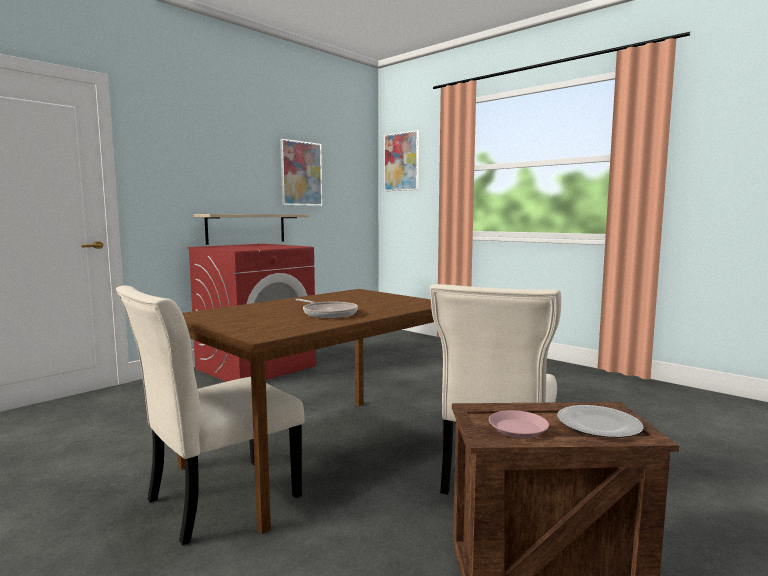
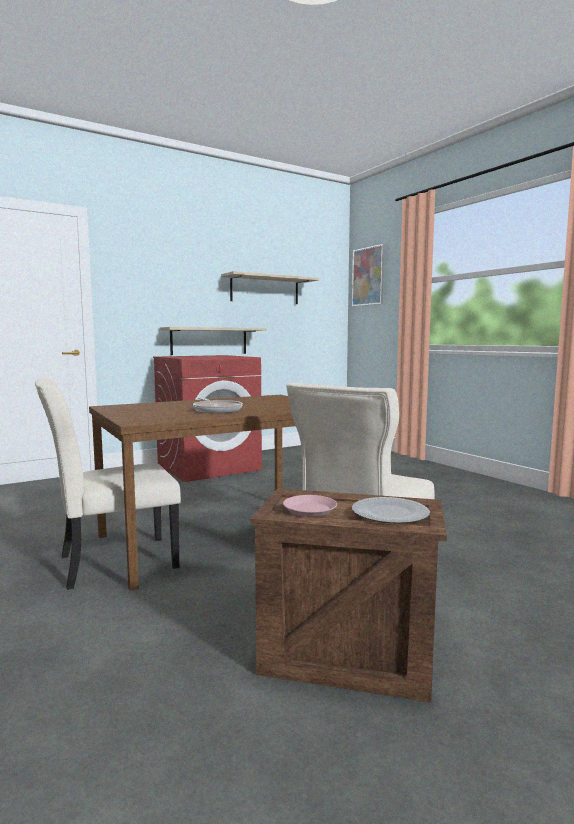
camera: 15 degrees right, 0 degrees up
picture [280,139,322,206] -> shelf [221,271,319,304]

